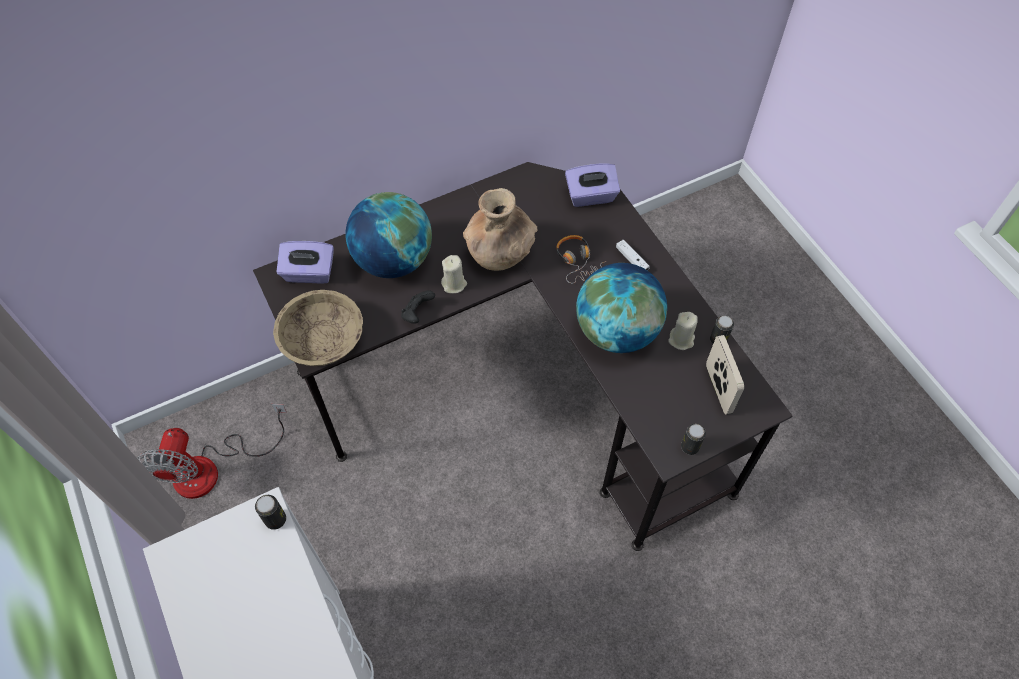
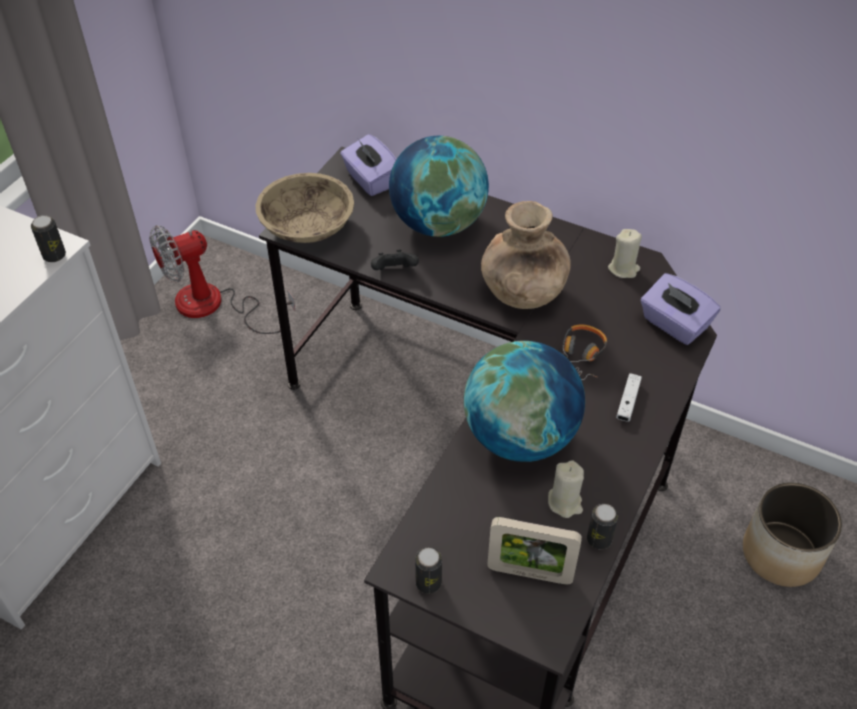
camera: 55 degrees right, 10 degrees down
beige candle [441,255,467,293] -> beige candle moved to [608,229,642,278]
picture frame [706,335,744,415] -> picture frame turned 60 degrees clockwise [487,517,582,585]
none -> planter [743,482,842,587]

